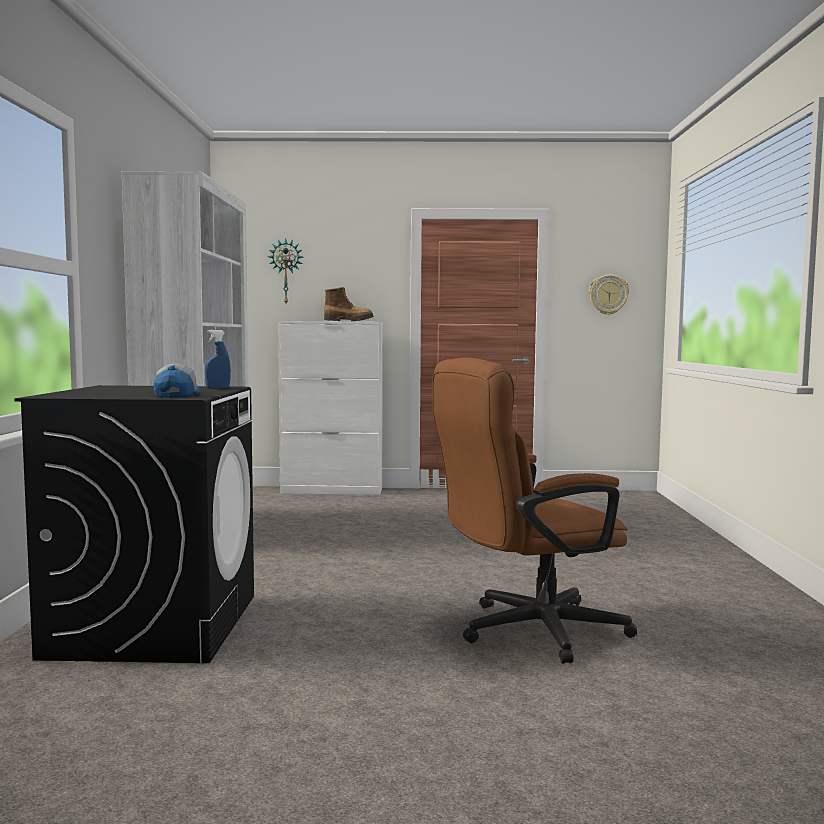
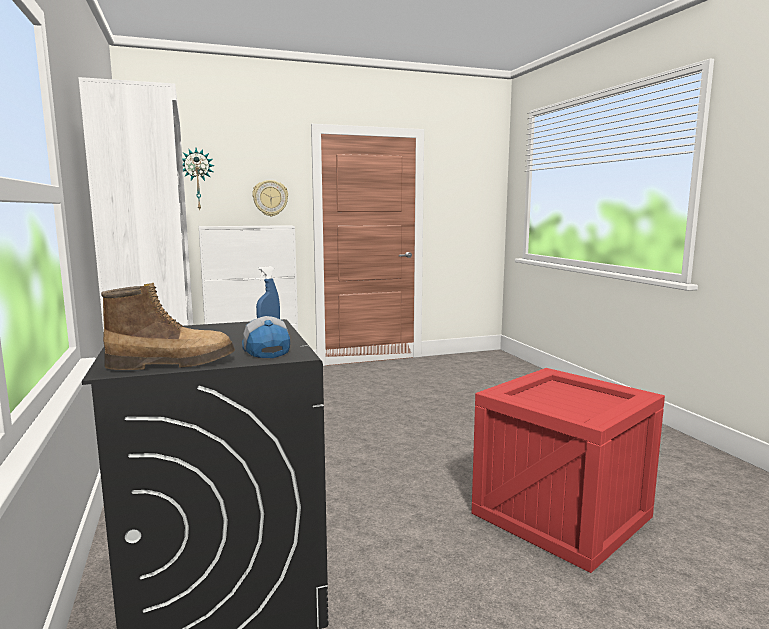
camera: 20 degrees left, 5 degrees up
boot [324,287,374,321] -> boot moved to [101,283,235,370]
brown office chair [432,358,637,664] -> crate [472,368,665,573]
wall clock [589,275,629,315] -> wall clock moved to [252,180,288,216]

